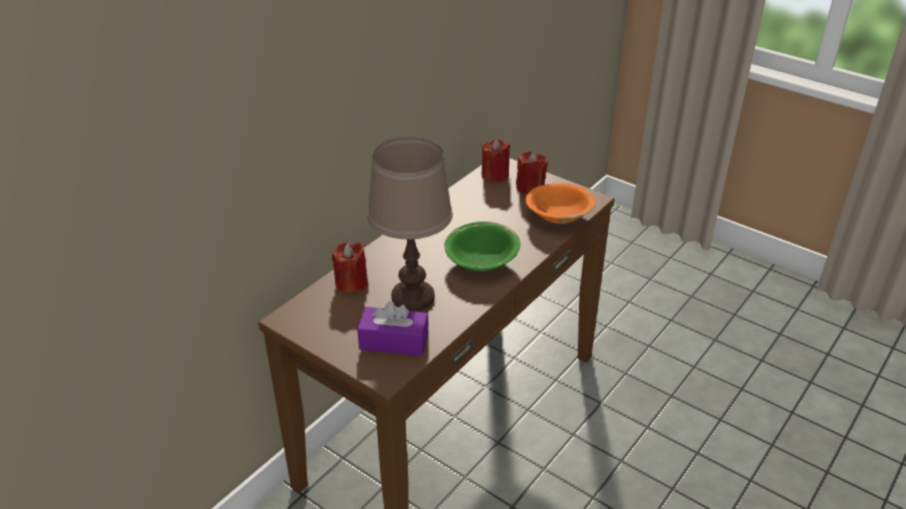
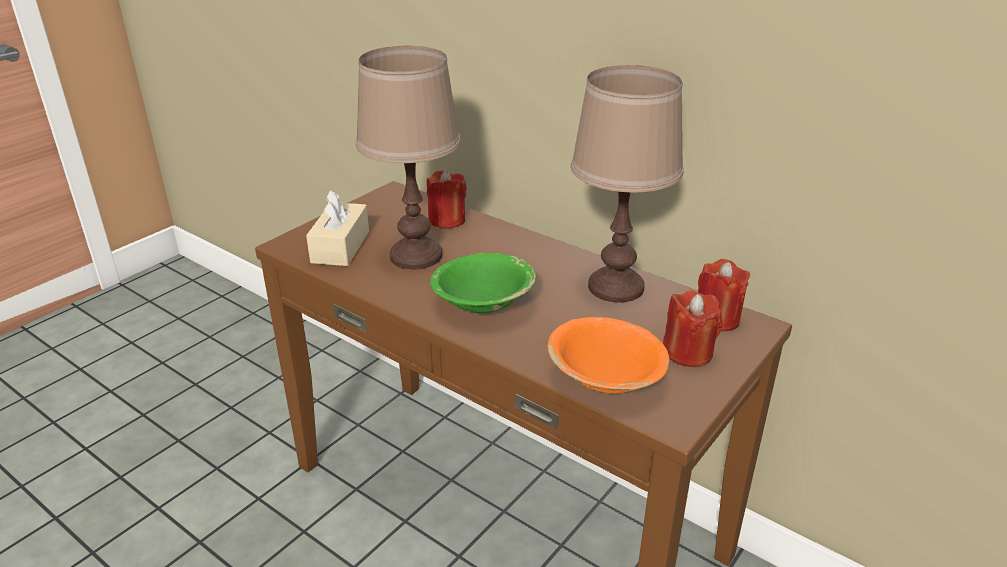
camera: 90 degrees right, 5 degrees down
purple tissue box [357,301,429,356] -> beige tissue box [306,190,369,266]
none -> brown table lamp [571,65,683,303]

